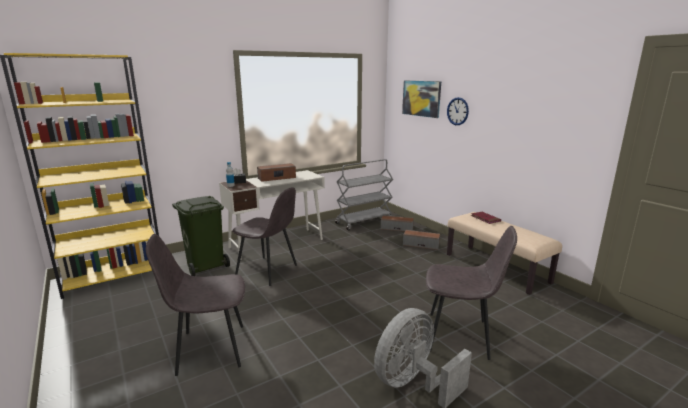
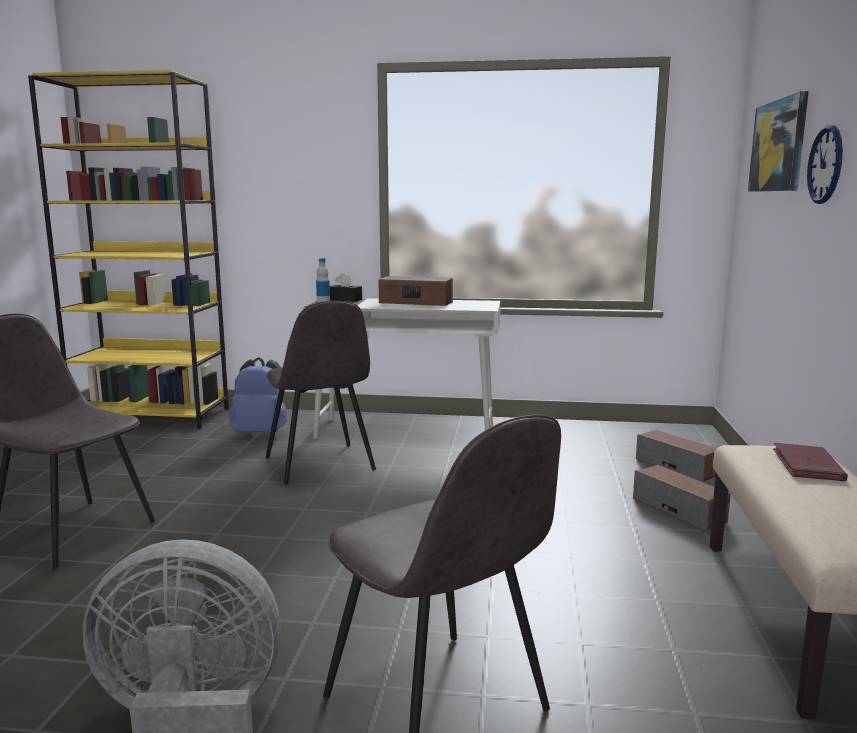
camera: 40 degrees right, 5 degrees down
green trash can [172,196,230,276] -> blue backpack [229,357,287,432]
grey cart [335,159,393,230] -> none

